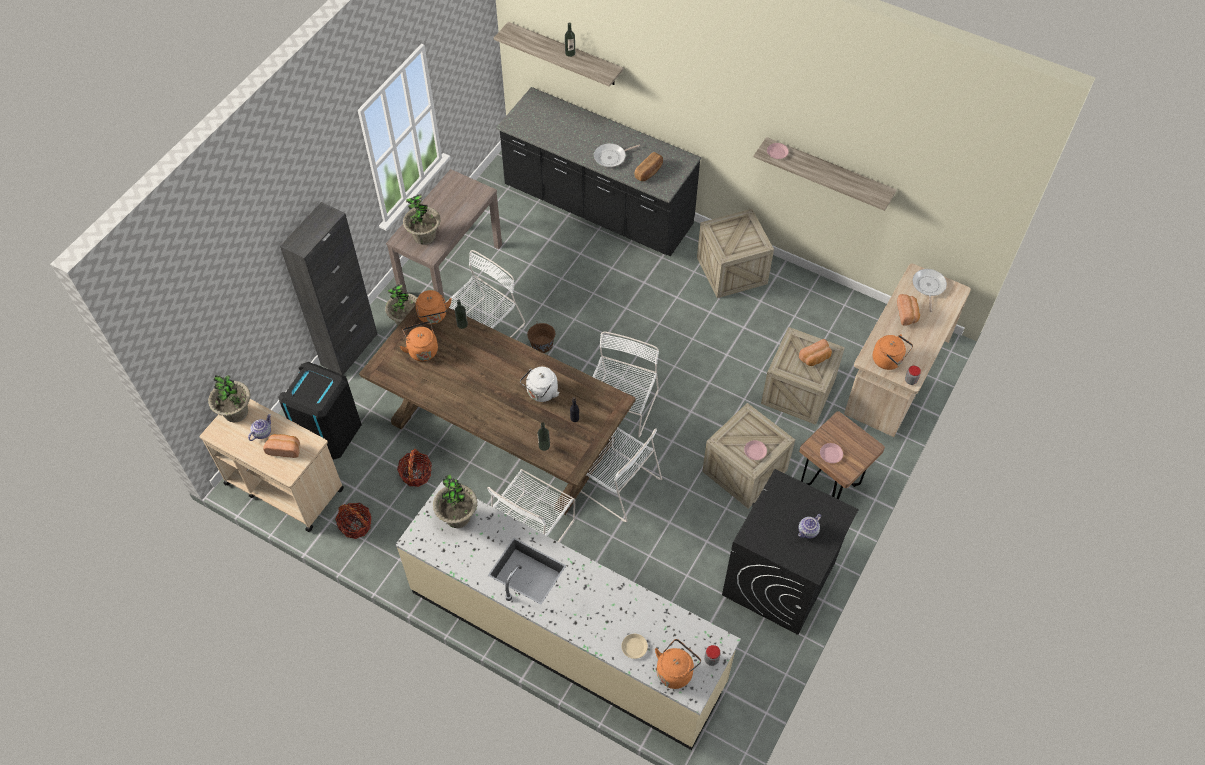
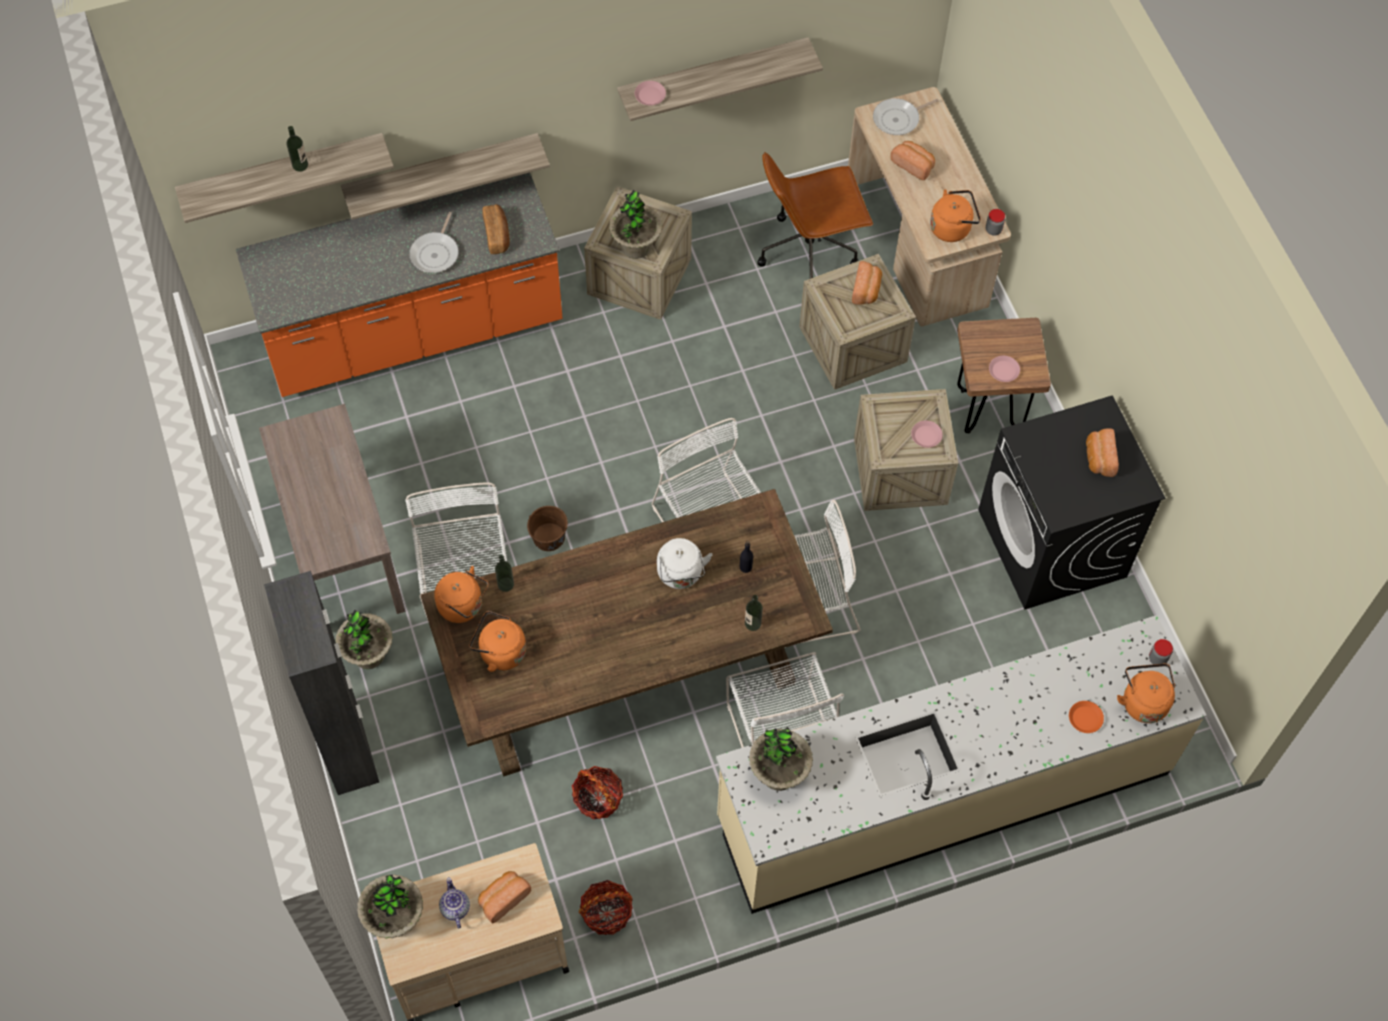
camera: 50 degrees left, 5 degrees up
black trash can [278,362,362,460] -> none
potted plant [403,194,441,245] -> potted plant moved to [609,190,662,259]
black counter [496,87,701,256] -> orange counter [236,173,563,397]
beige plate [621,634,648,659] -> orange plate [1069,701,1104,733]
teapot [798,514,821,538] -> bread [1086,428,1119,477]
frying pan [912,269,947,312] -> frying pan turned 75 degrees counterclockwise [873,98,939,135]
none -> shelf [341,133,550,220]
none -> brown office chair [757,152,873,279]

